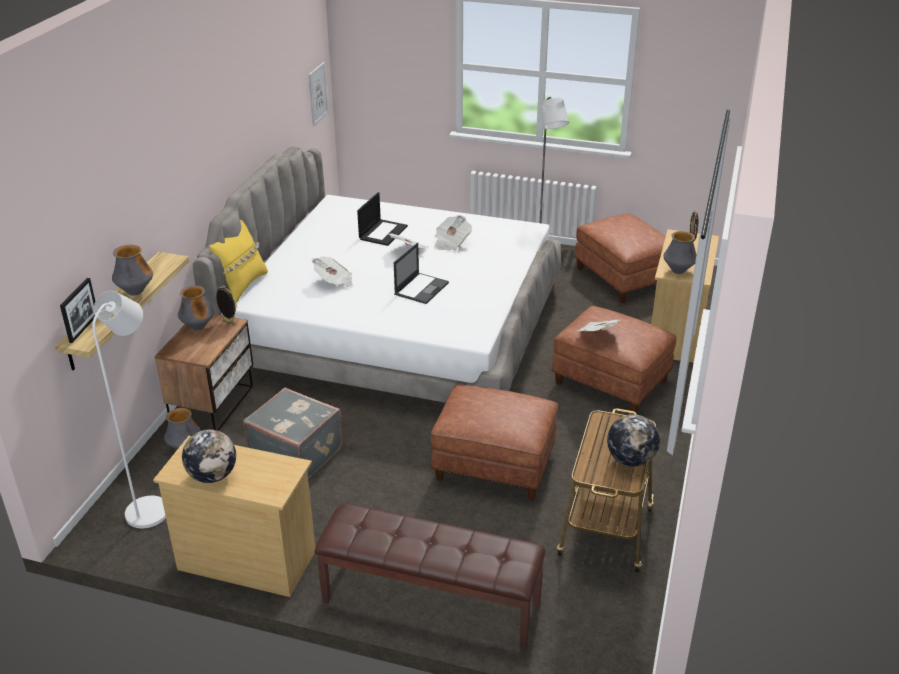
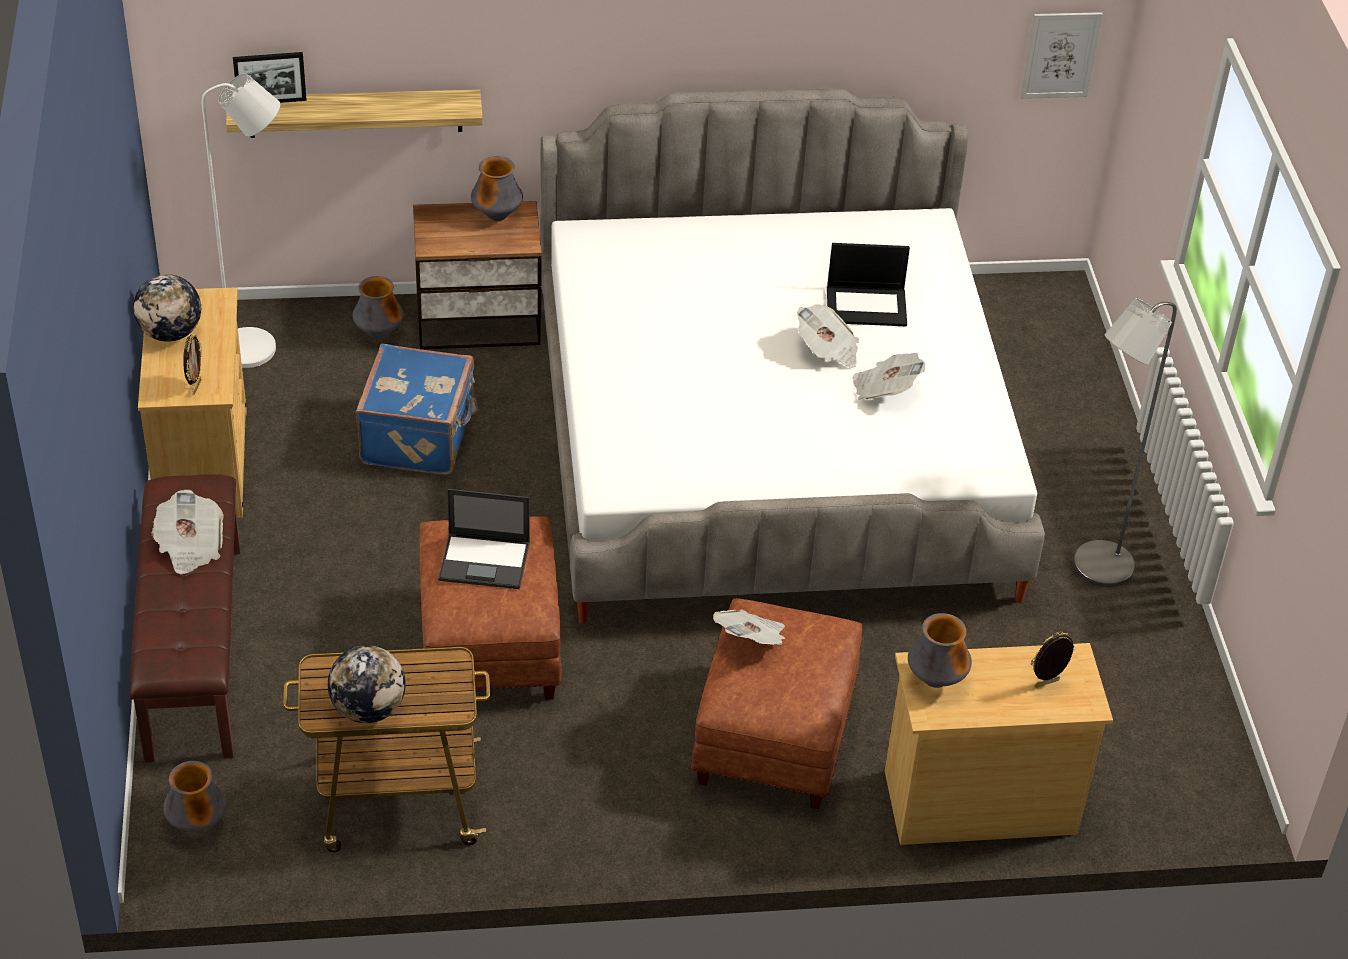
camera: 65 degrees right, 10 degrees up
vase [112,245,153,295] -> vase moved to [163,761,227,832]
yellow pillow [209,220,268,303] -> none
picture frame [216,286,237,324] -> picture frame moved to [183,333,202,395]
grey suitcase [243,387,342,479] -> blue suitcase [355,344,478,475]
newspaper [312,257,353,287] -> newspaper moved to [152,490,224,574]
laptop [394,242,449,304] -> laptop moved to [438,489,530,589]
brown ottoman [574,213,666,303] -> none

